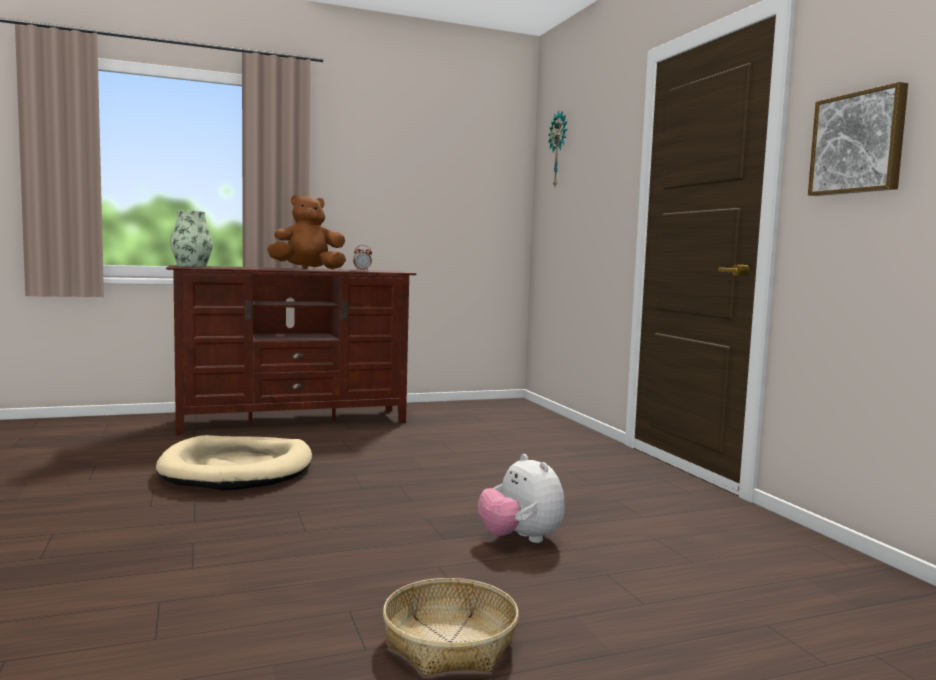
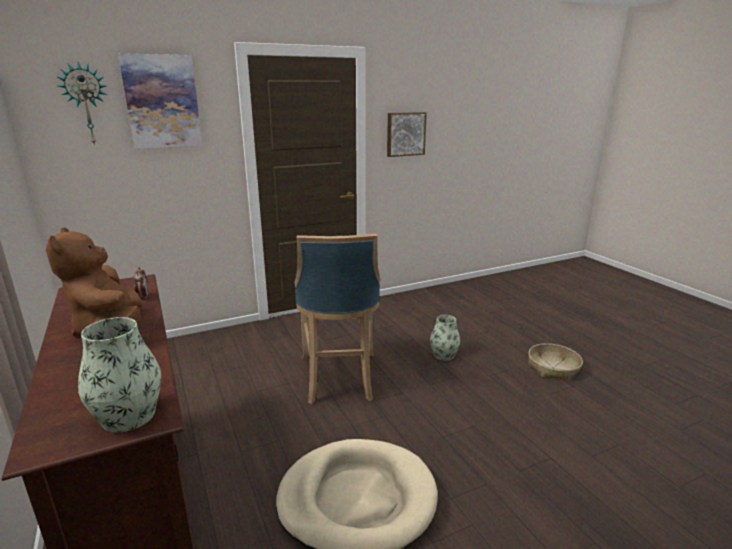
camera: 95 degrees left, 15 degrees up
plush toy [478,454,565,543] -> vase [430,315,460,361]
none -> picture [118,53,202,149]
none -> blue stool [294,234,380,404]

